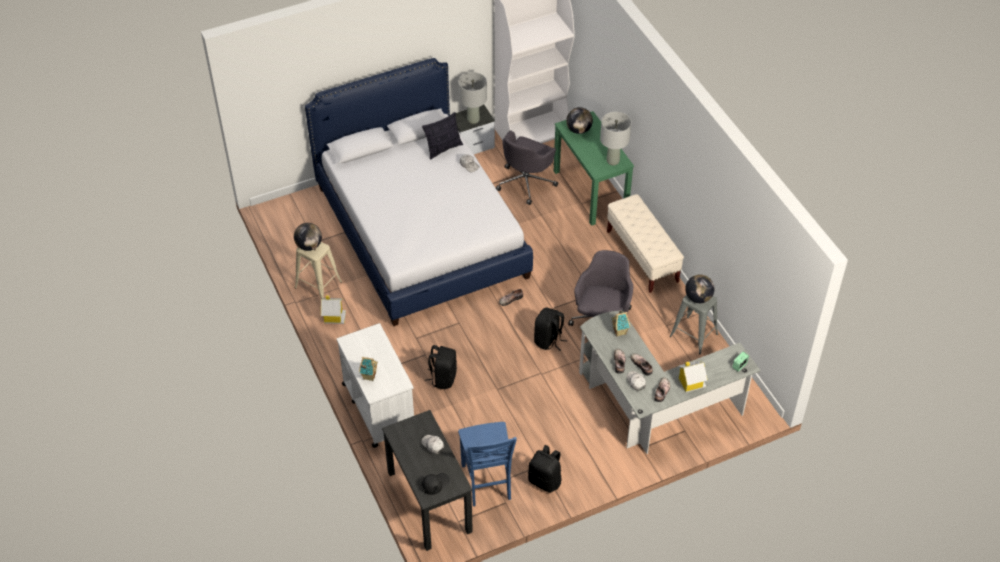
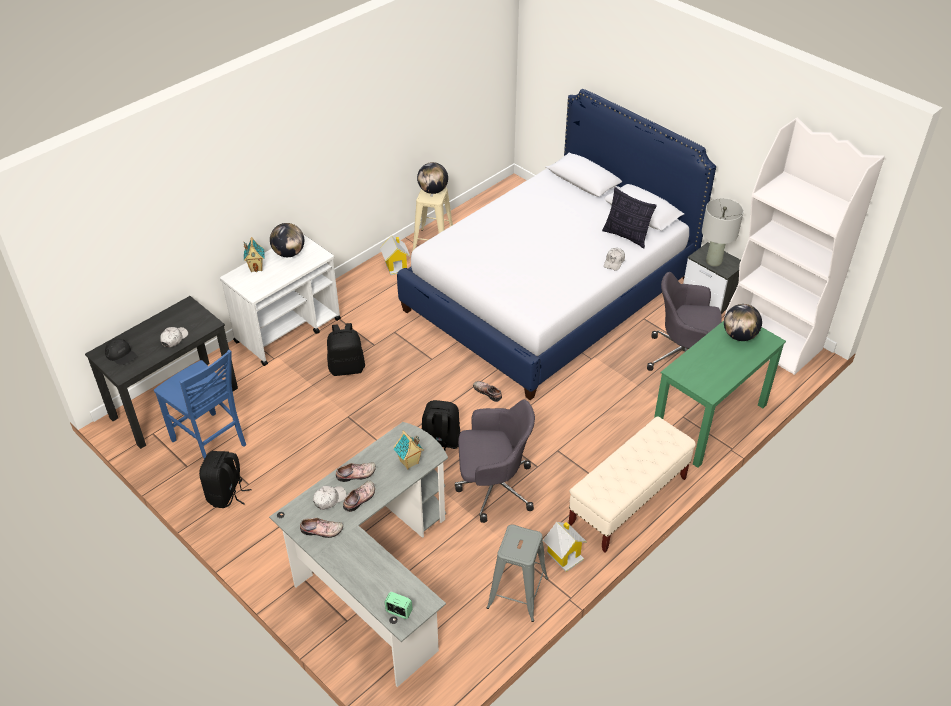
camera: 70 degrees right, 5 degrees down
blue chair [458,422,517,506] -> blue chair turned 105 degrees counterclockwise [154,350,246,459]
grey table lamp [600,112,631,165] -> none
toy house [677,361,708,393] -> toy house moved to [543,522,587,572]
globe [685,274,715,303] -> globe moved to [270,223,304,257]

